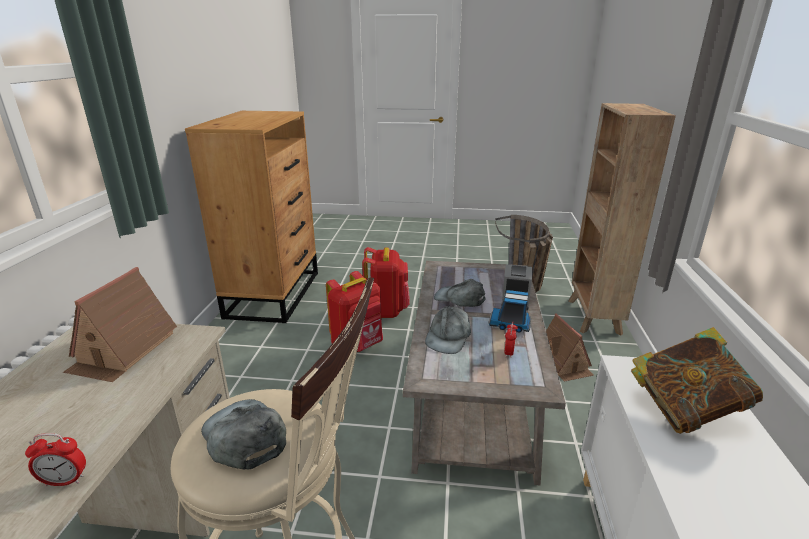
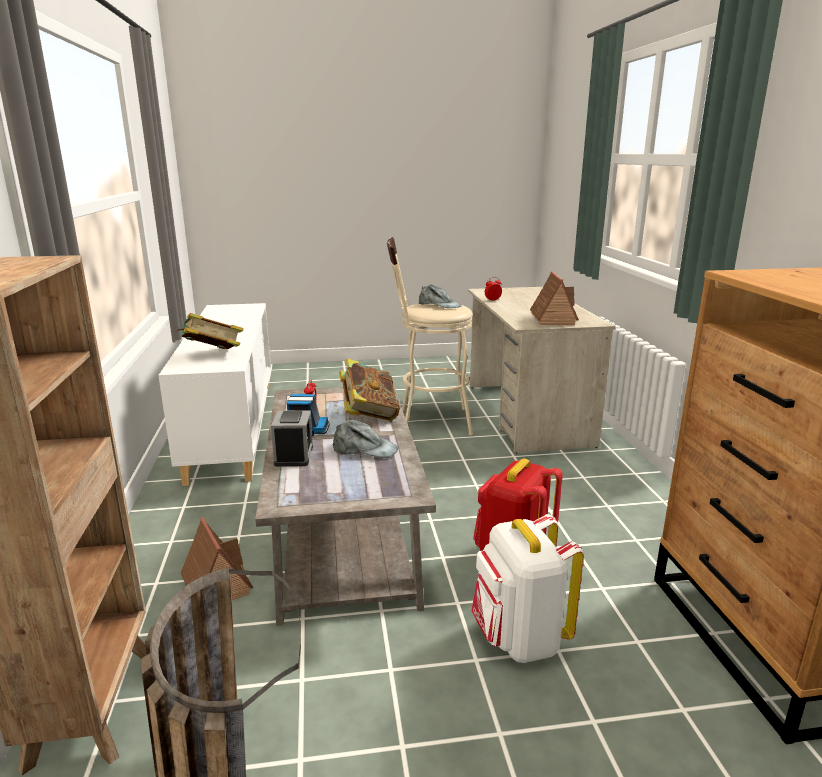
camera: 165 degrees right, 5 degrees down
red backpack [362,247,410,318] -> white backpack [471,514,584,663]
grey cap [425,305,471,354] -> book [339,358,400,421]

